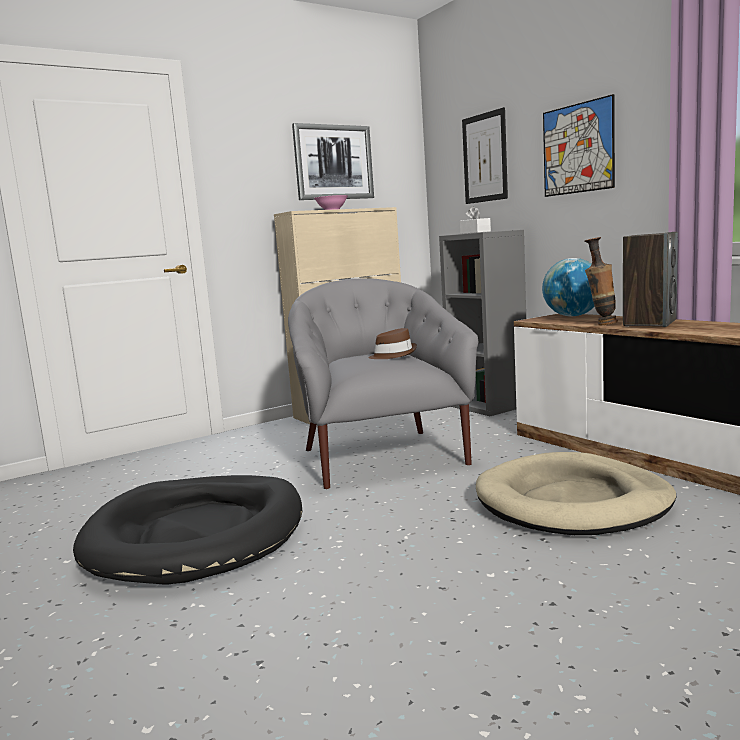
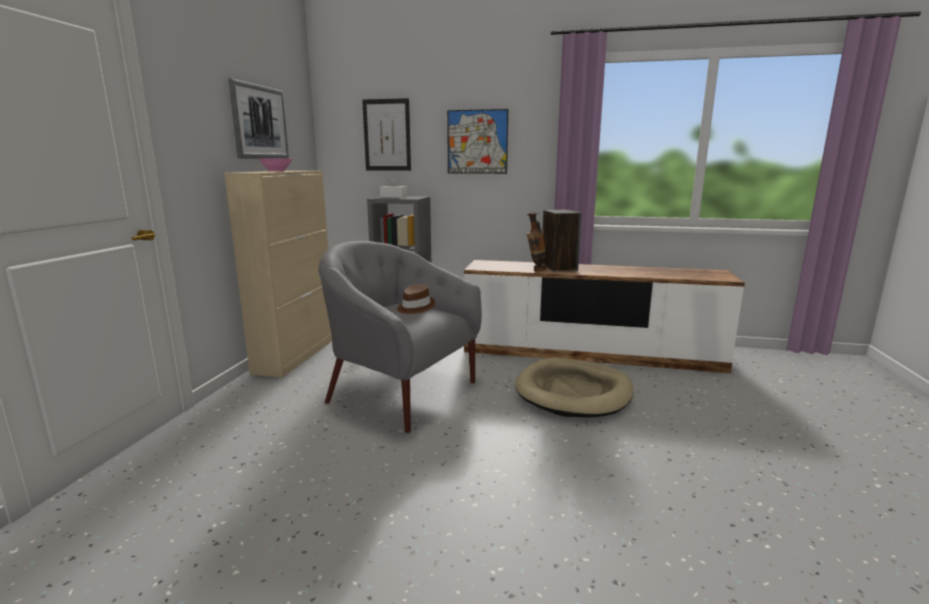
camera: 45 degrees left, 5 degrees up
black dog bed [73,475,302,585] -> none
globe [542,258,595,316] -> none

